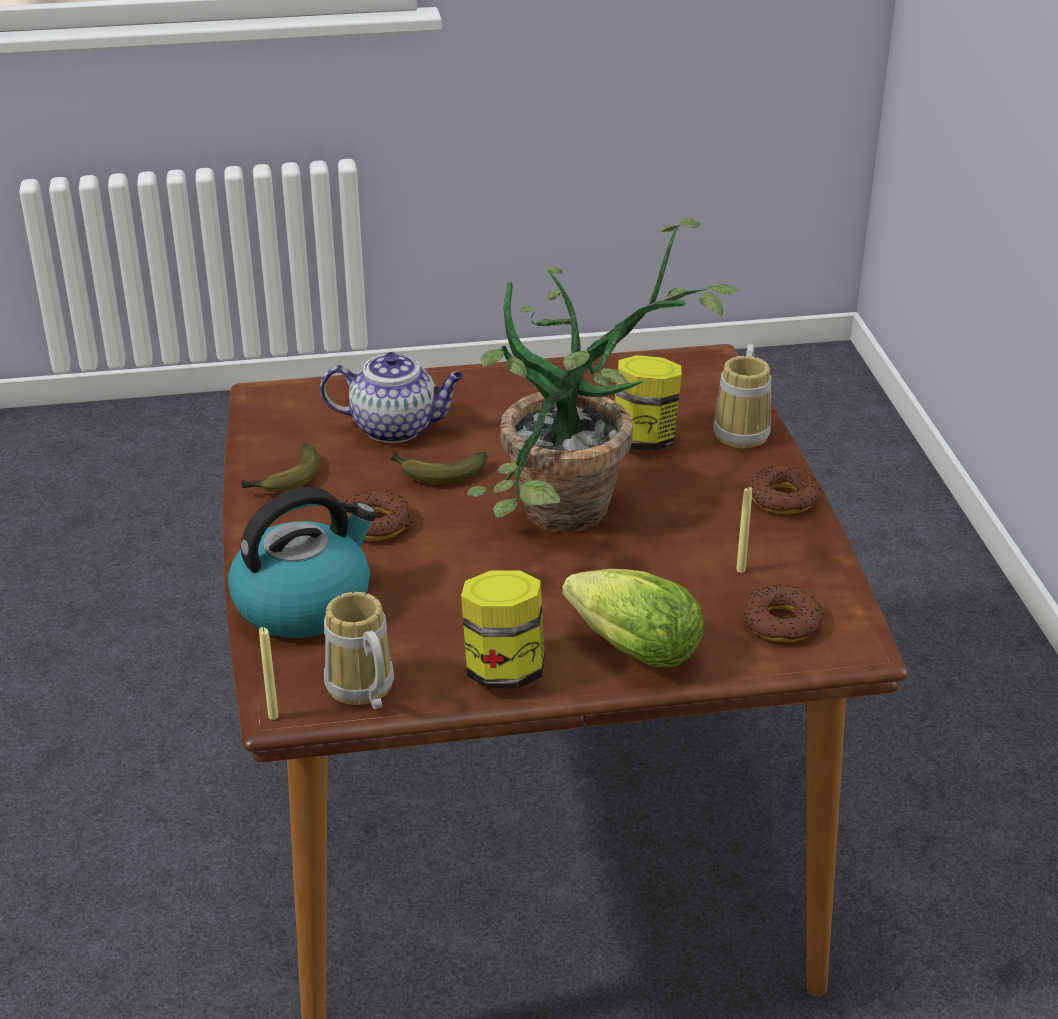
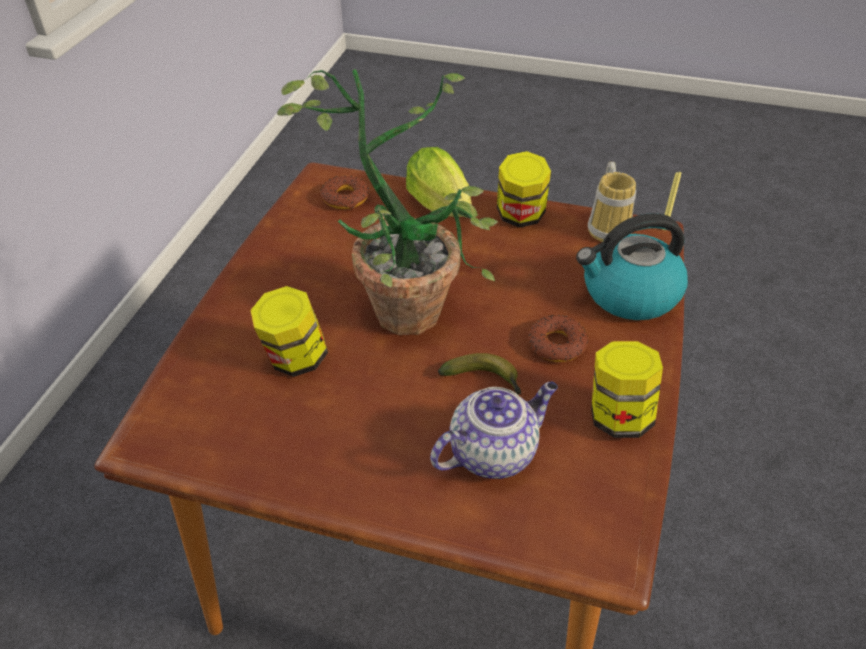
camera: 155 degrees left, 10 degrees up
banana [241,443,319,492] -> jar [591,341,663,438]
teapot [320,352,465,443] -> teapot turned 120 degrees clockwise [430,382,558,479]
mug [713,344,771,448] -> none
yellow candle [736,487,752,573] -> none
donut [748,465,820,514] -> none

